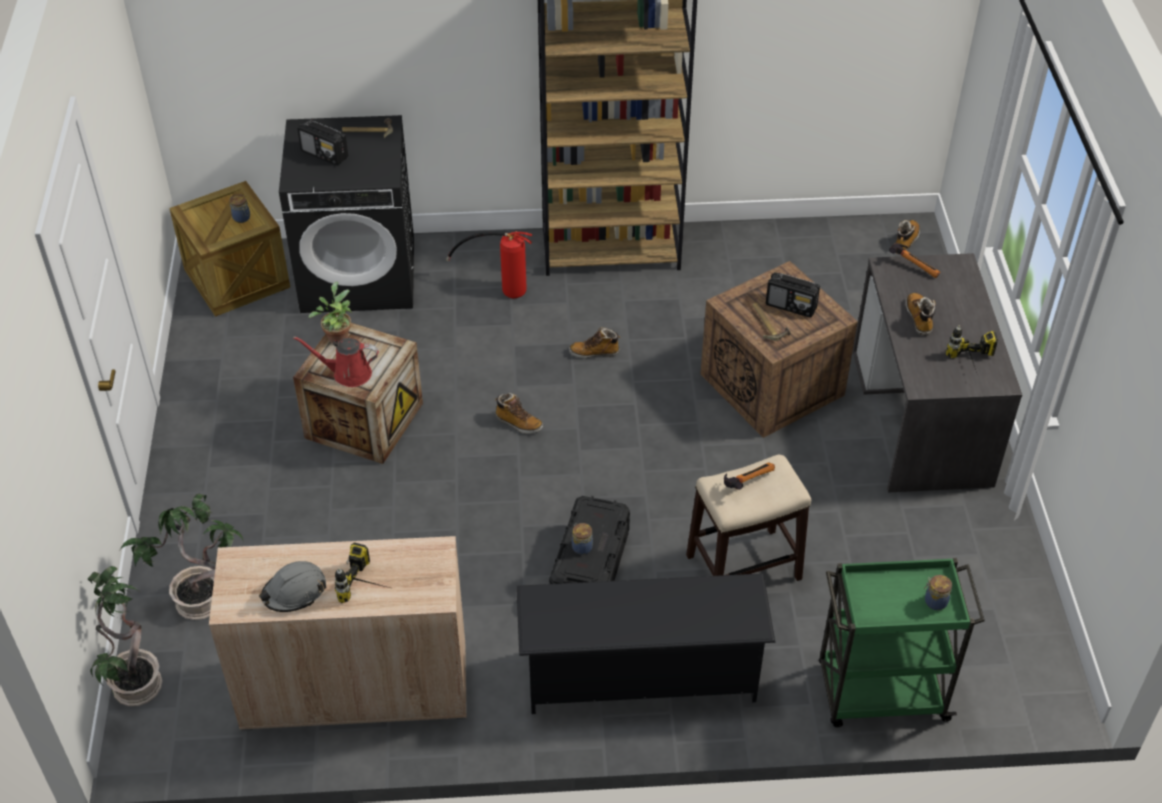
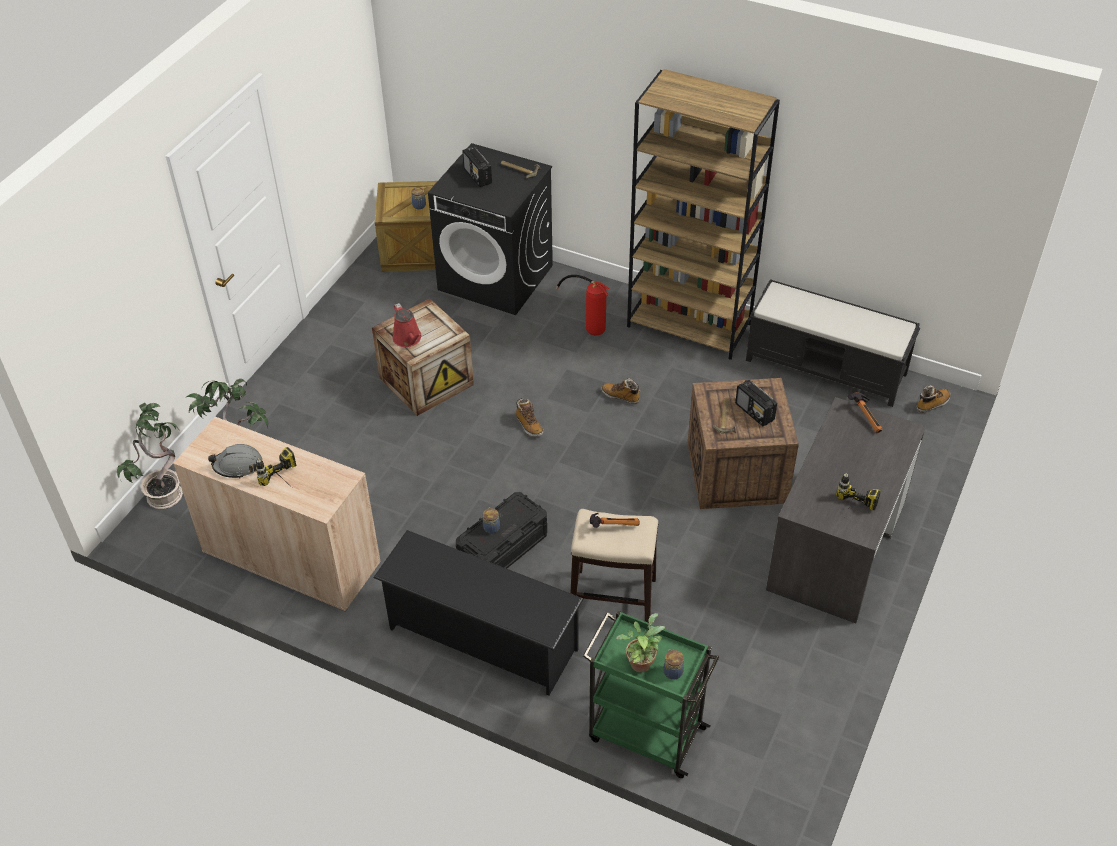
camera: 30 degrees right, 0 degrees up
red watering can [293,336,379,387] -> red watering can turned 150 degrees counterclockwise [393,303,421,347]
potted plant [308,282,352,344] -> potted plant moved to [616,613,665,673]
boot [906,292,936,336] -> none
none -> black bench [746,279,920,407]

